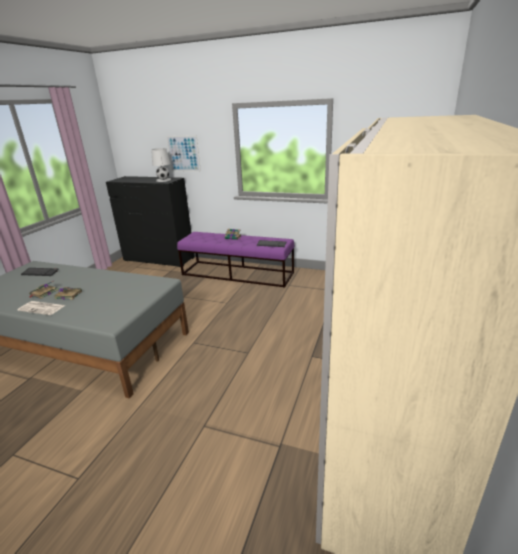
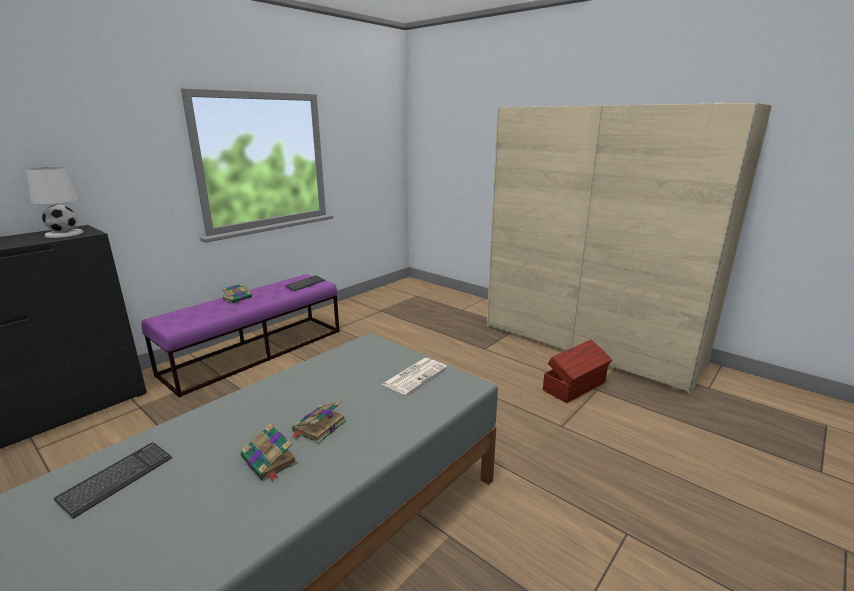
camera: 70 degrees left, 5 degrees down
newspaper [18,301,65,315] -> newspaper moved to [381,358,447,395]
picture [166,135,201,172] -> none
none -> brown storage box [543,340,613,403]

